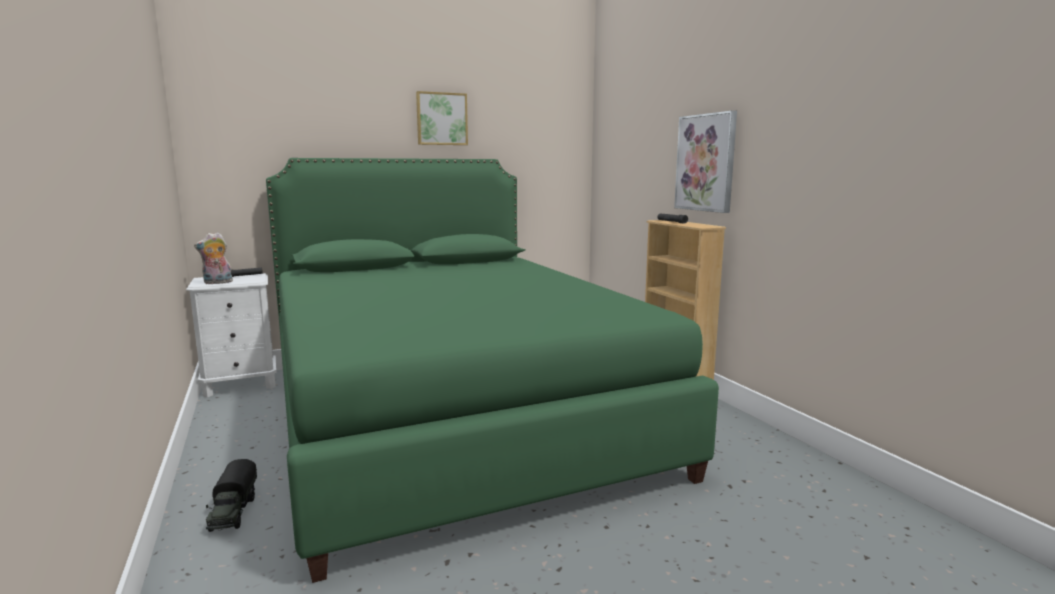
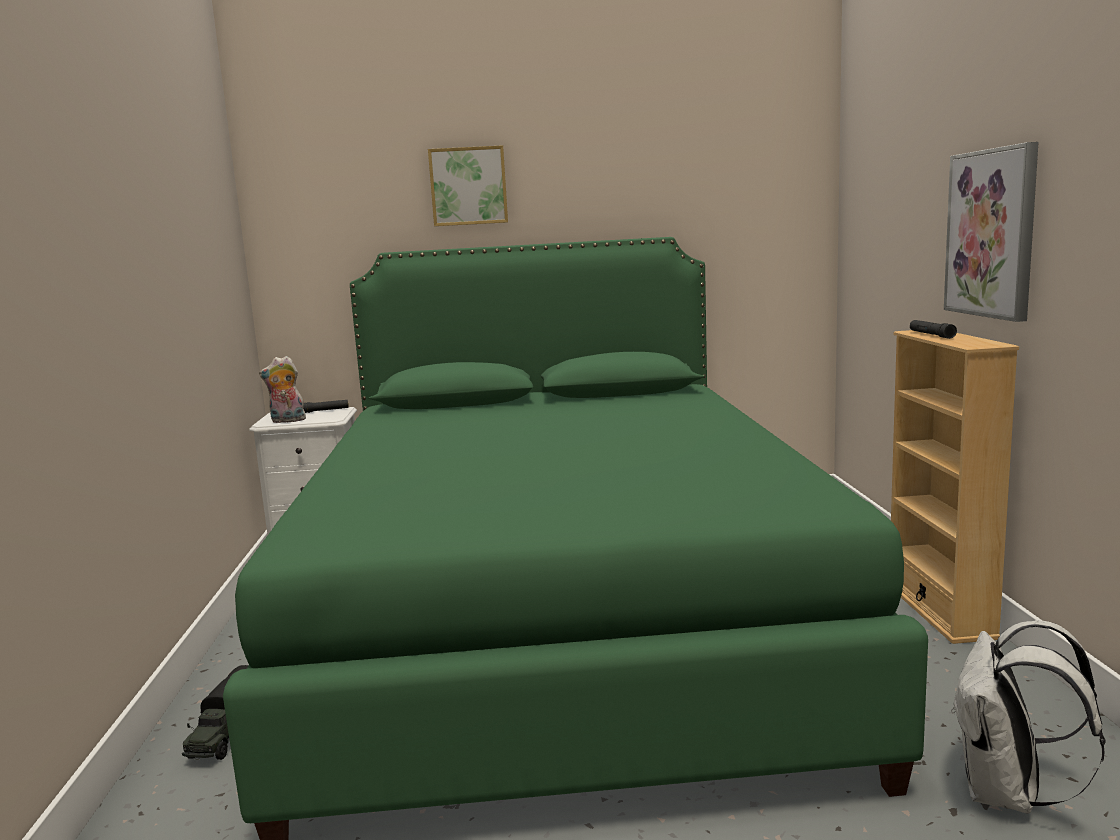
camera: 20 degrees right, 0 degrees up
picture [416,91,468,145] -> picture moved to [428,145,508,226]
none -> white backpack [951,620,1105,814]

